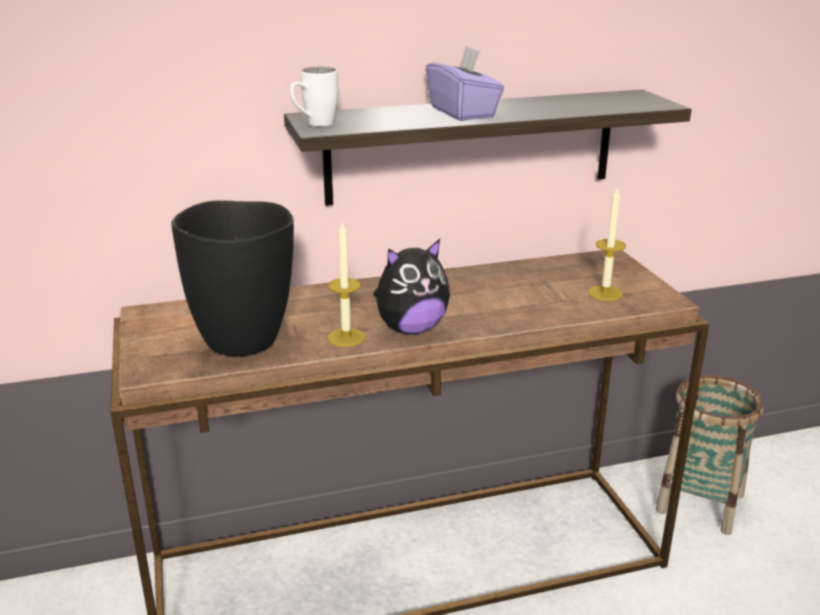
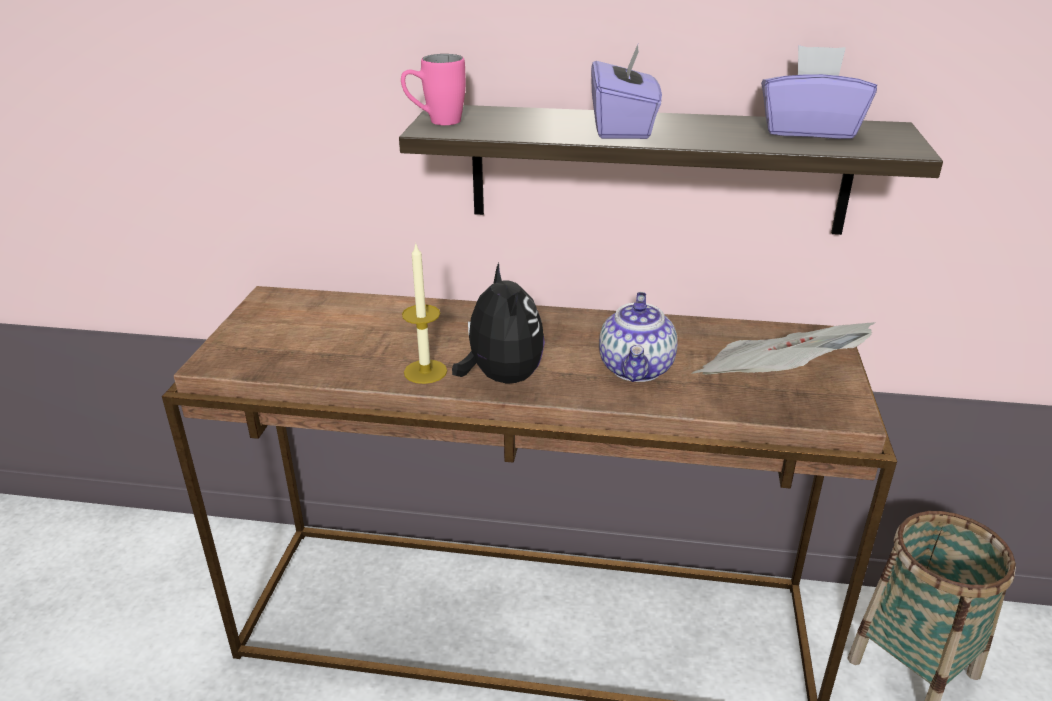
camera: 25 degrees right, 5 degrees up
black vase [172,200,294,356] -> none
white mug [290,67,339,126] -> pink mug [401,54,466,125]
plush toy [373,239,450,335] -> plush toy turned 105 degrees counterclockwise [452,263,545,384]
candle [588,189,626,301] -> newspaper [692,322,875,374]
none -> teapot [599,292,677,382]
none -> purple tissue box [761,45,877,139]

